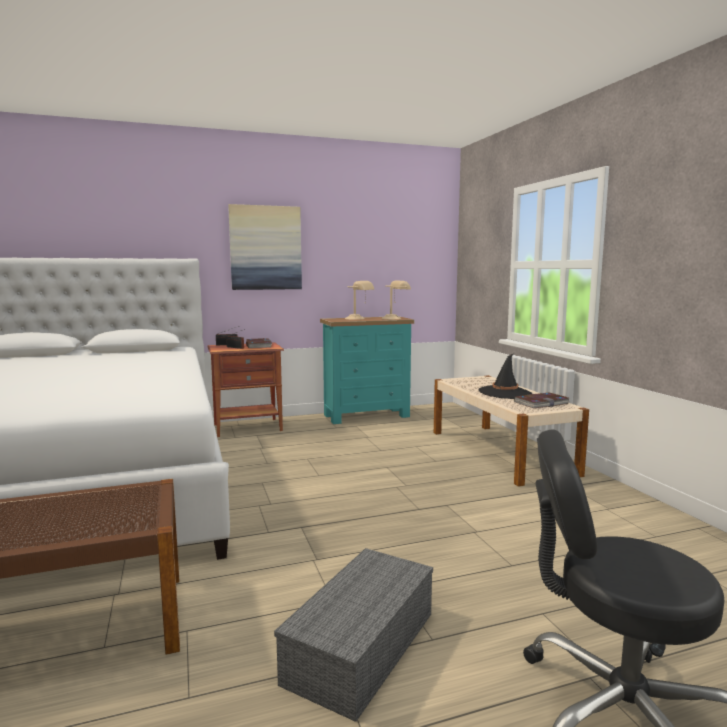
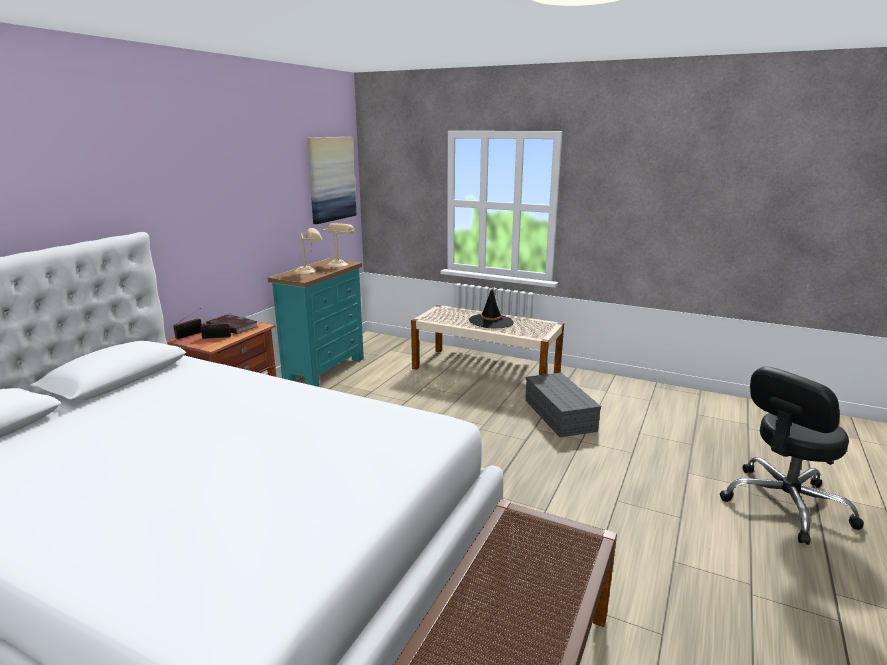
camera: 45 degrees left, 10 degrees up
picture [228,204,302,290] -> picture moved to [307,137,357,224]
grey storage box [274,548,433,722] -> grey storage box moved to [525,373,601,437]
book [514,392,569,408] -> none

